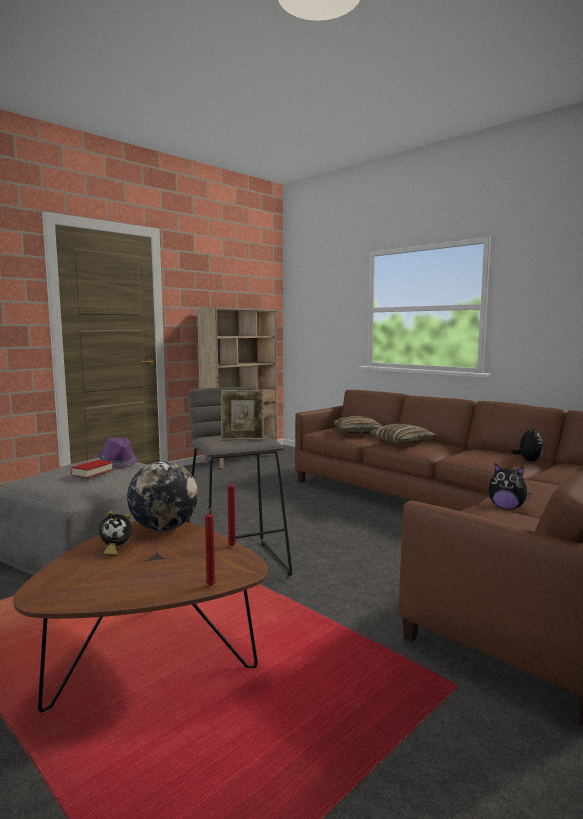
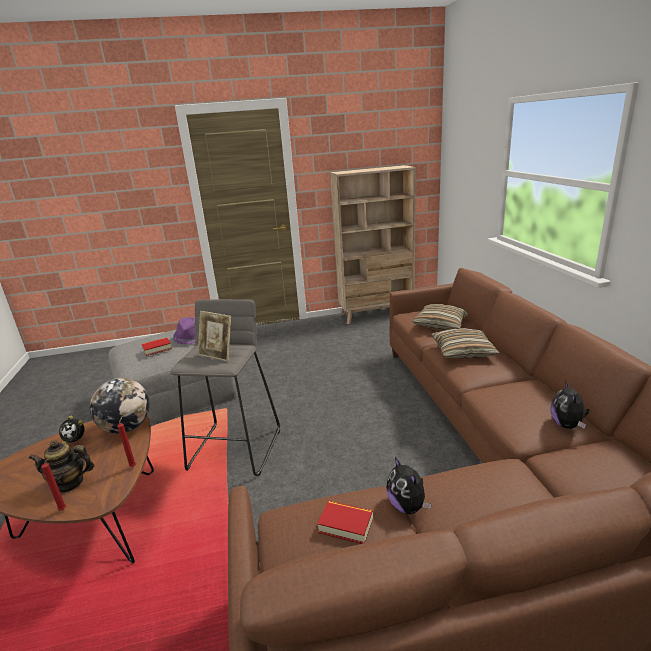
camera: 35 degrees right, 15 degrees up
plush toy [511,426,544,461] -> plush toy turned 135 degrees clockwise [550,380,589,429]
none -> teapot [28,440,94,493]
none -> book [317,501,373,544]

